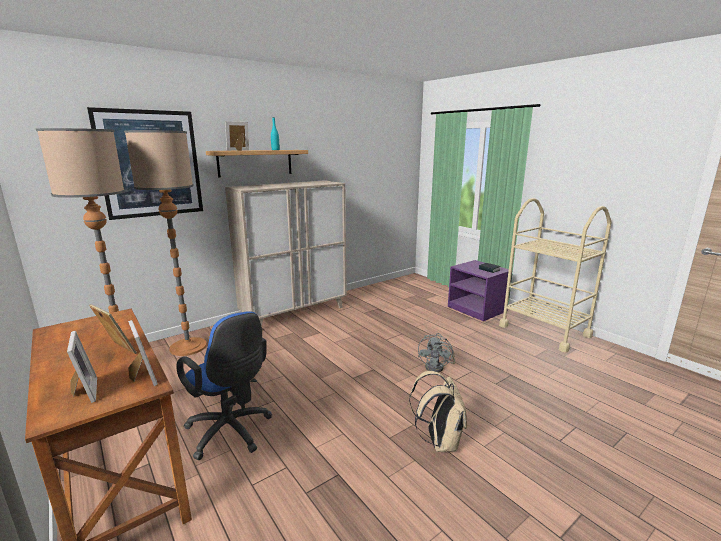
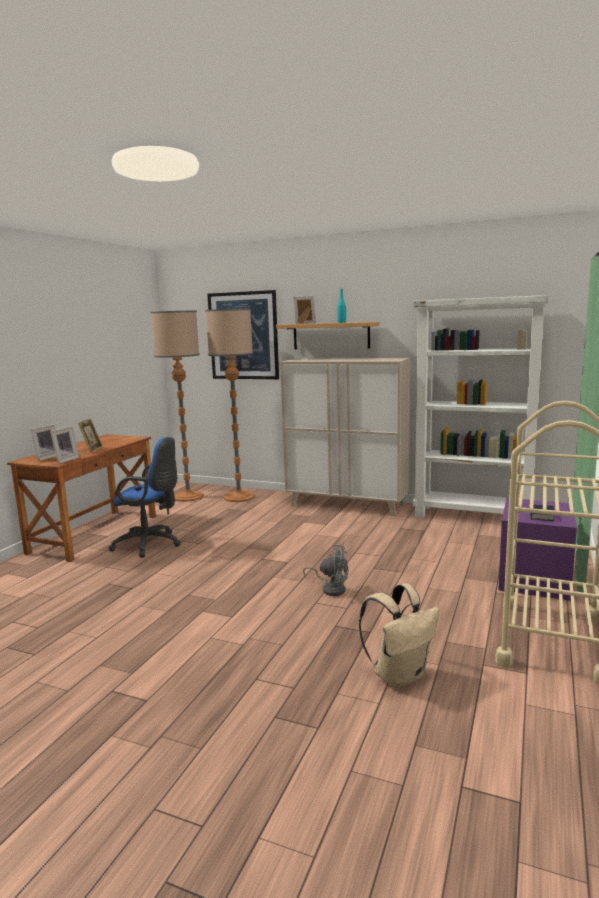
camera: 60 degrees right, 5 degrees down
blue office chair [176,311,272,460] -> blue office chair turned 90 degrees counterclockwise [109,437,181,558]
beige backpack [409,371,467,452] -> beige backpack moved to [359,584,440,688]
grey fan [418,333,455,372] -> grey fan turned 150 degrees counterclockwise [303,544,349,596]
none -> white bookcase [413,295,549,518]

